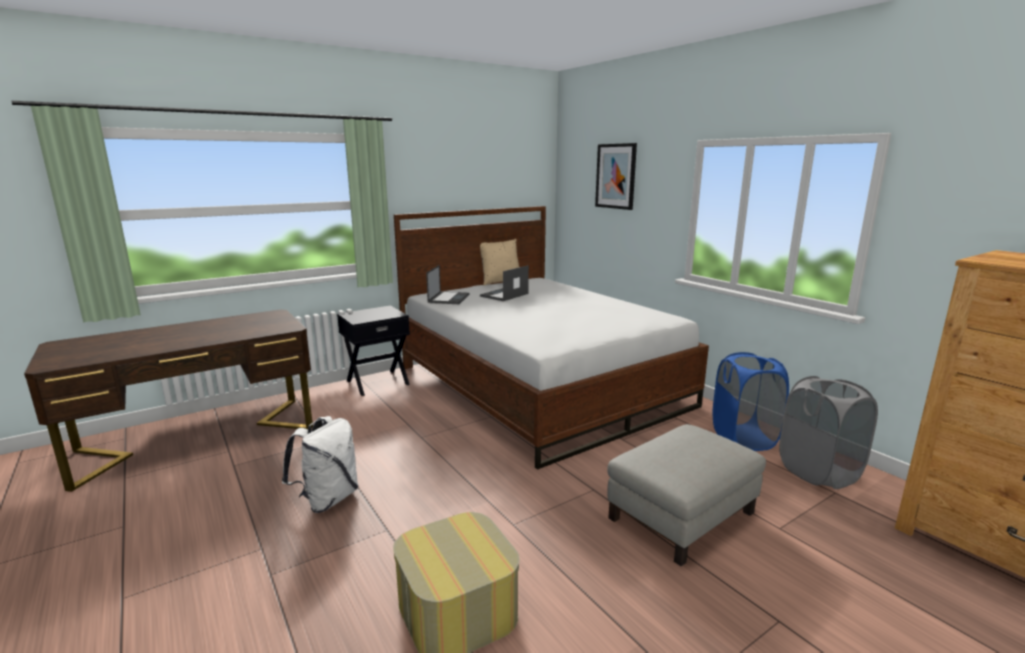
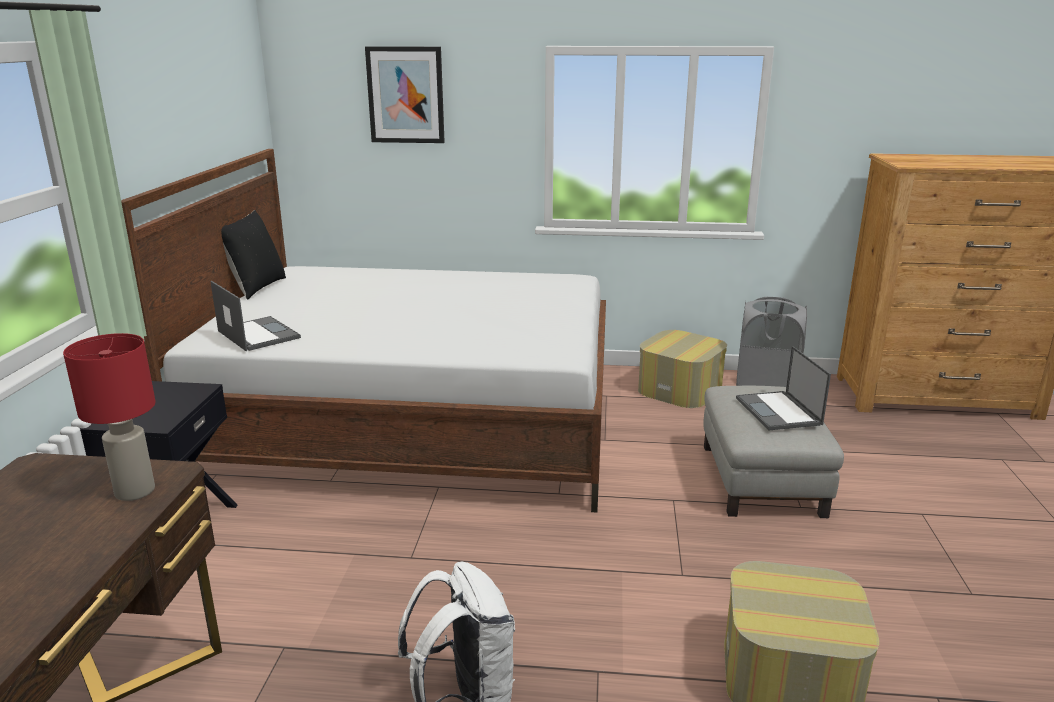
camera: 50 degrees left, 5 degrees up
beige pillow [480,239,519,286] -> black pillow [221,210,286,299]
laptop [480,265,529,301] -> laptop moved to [736,346,831,430]
blue laundry basket [713,352,789,451] -> ottoman [638,330,727,408]
none -> red table lamp [63,333,156,501]

